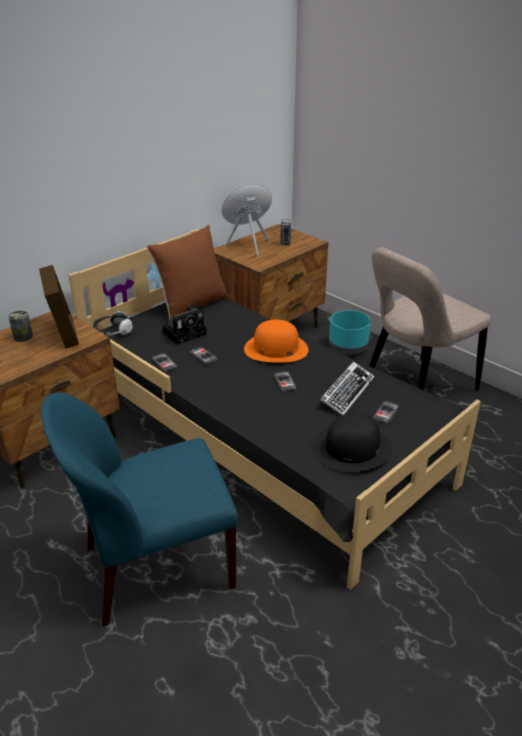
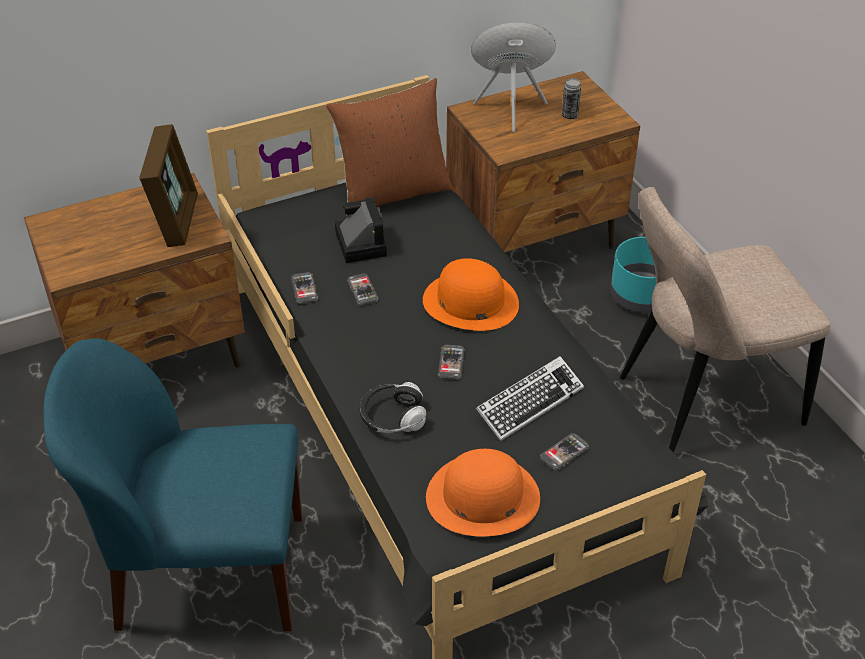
camera: 20 degrees right, 10 degrees up
can [8,311,33,342] -> none
headphones [93,311,133,336] -> headphones moved to [360,382,426,433]
camera [162,305,206,344] -> camera turned 90 degrees counterclockwise [335,197,387,263]
black hat [313,413,392,472] -> orange hat [426,449,540,536]

